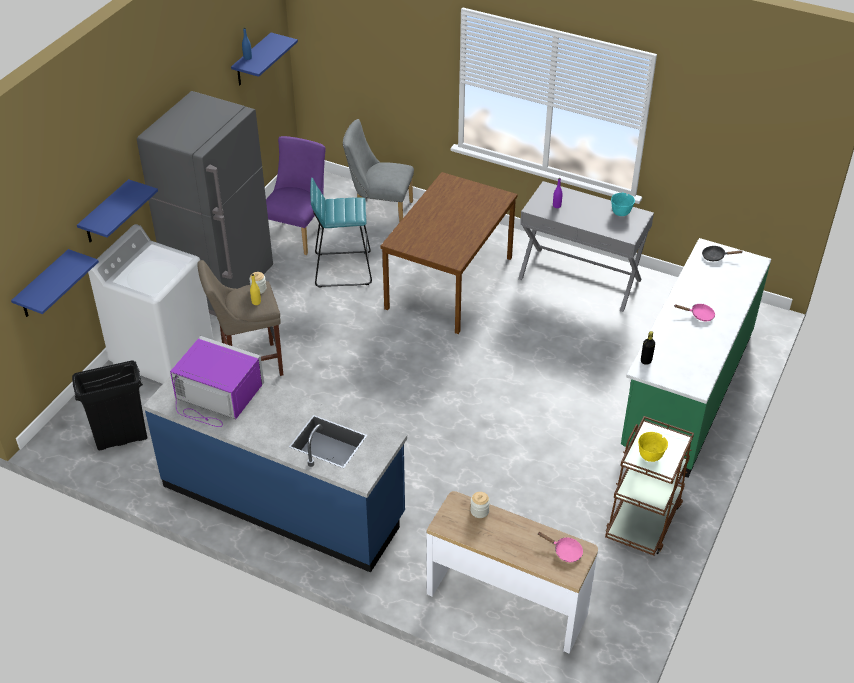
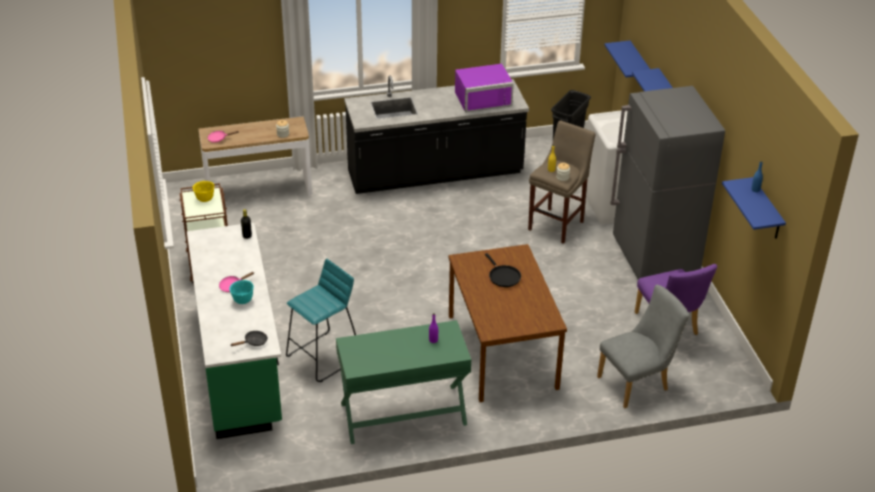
camera: 140 degrees right, 5 degrees down
blue counter [143,376,407,573] -> black counter [344,75,529,194]
turquoise stool [310,178,372,288] -> turquoise stool moved to [286,259,356,382]
grey console table [518,181,654,312] -> green console table [336,320,471,444]
turquoise bowl [611,193,635,216] -> turquoise bowl moved to [229,280,254,304]
none -> black frying pan [485,253,521,287]

